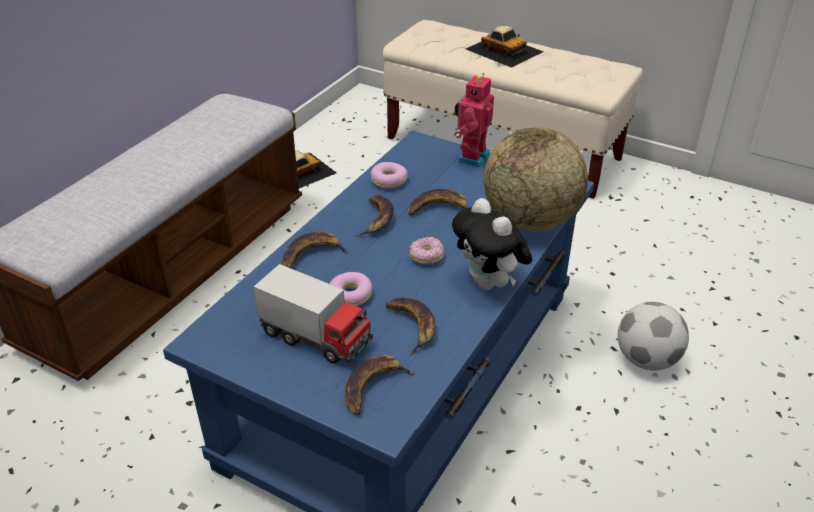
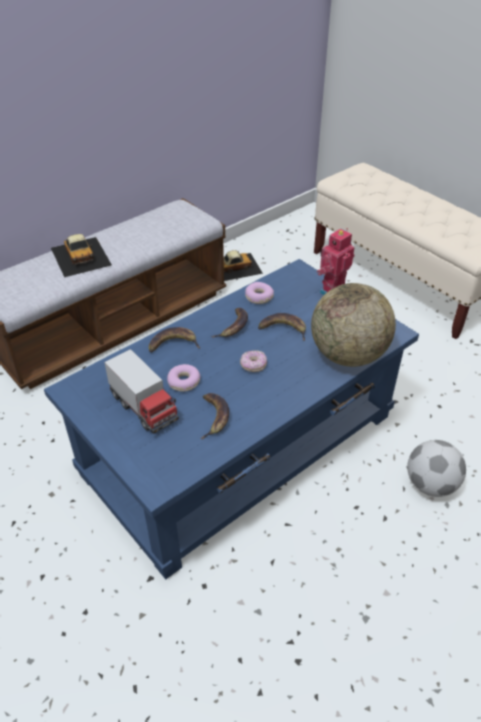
camera: 20 degrees right, 5 degrees up
banana [345,355,416,415] -> none
plush toy [452,198,532,290] -> none
toy car [466,26,543,68] -> toy car moved to [51,234,112,277]

